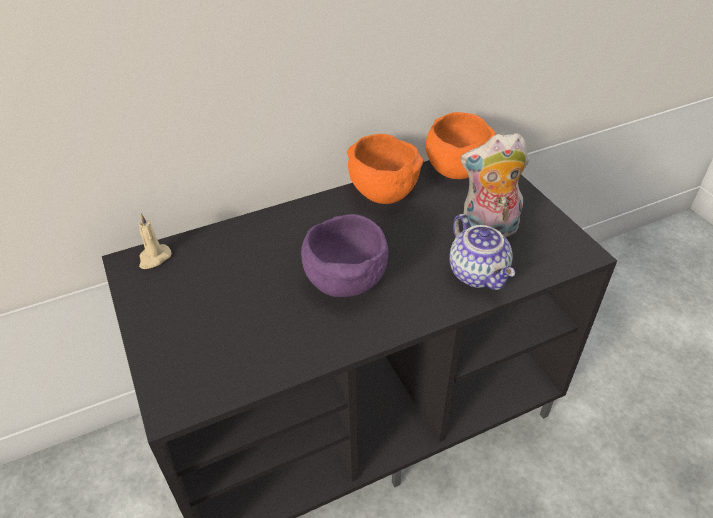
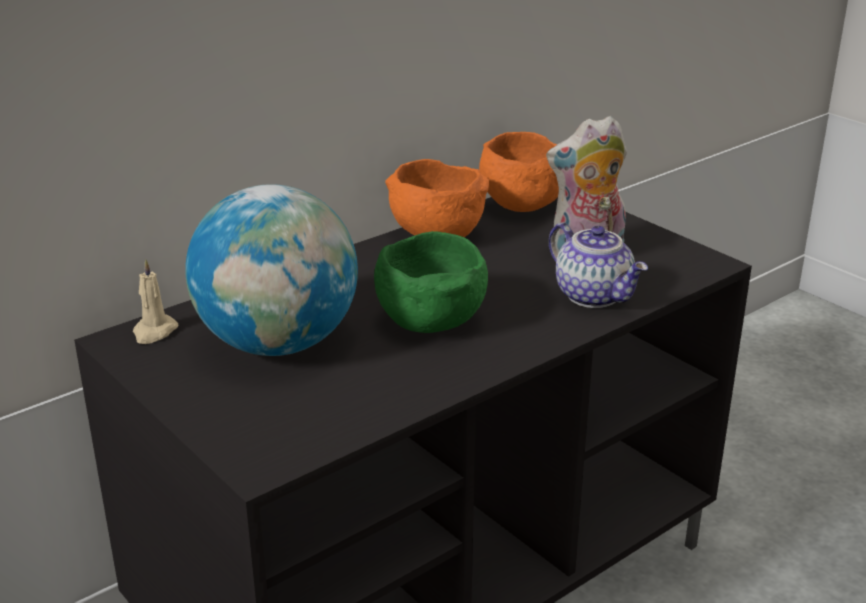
camera: 15 degrees left, 15 degrees down
purple bowl [301,214,388,297] -> green bowl [374,231,488,333]
none -> globe [185,184,358,356]

